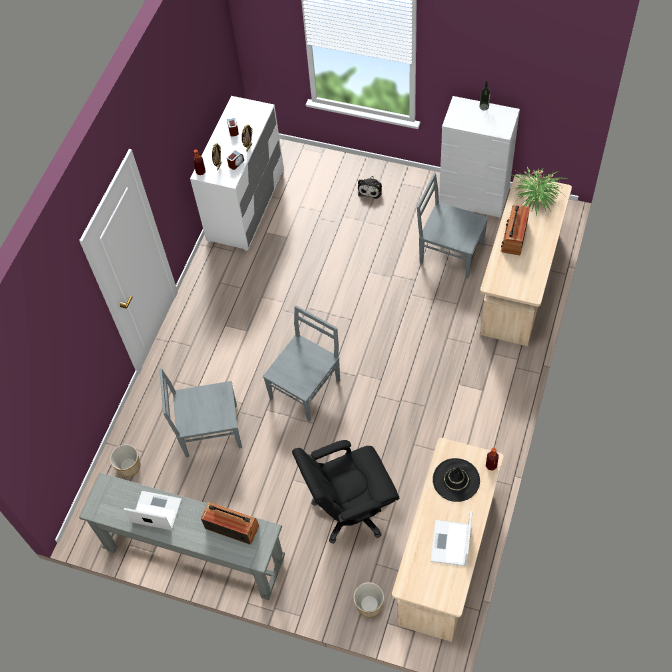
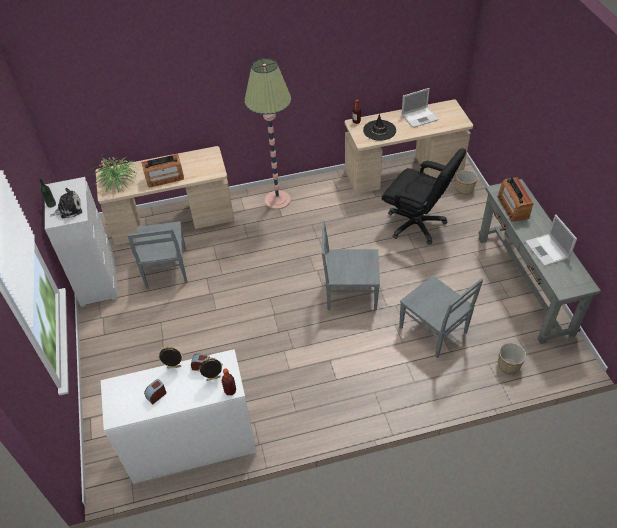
camera: 125 degrees left, 10 degrees down
plush toy [358,176,382,199] -> plush toy moved to [50,188,82,218]
none -> floor lamp [244,58,291,210]

